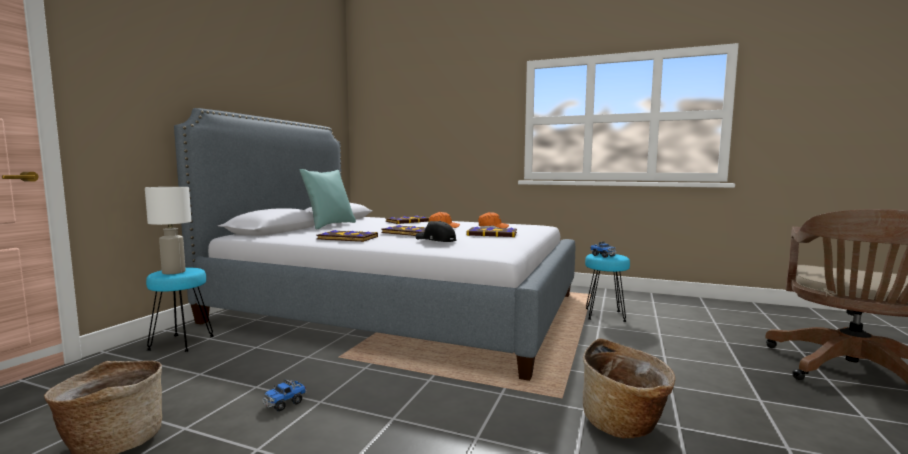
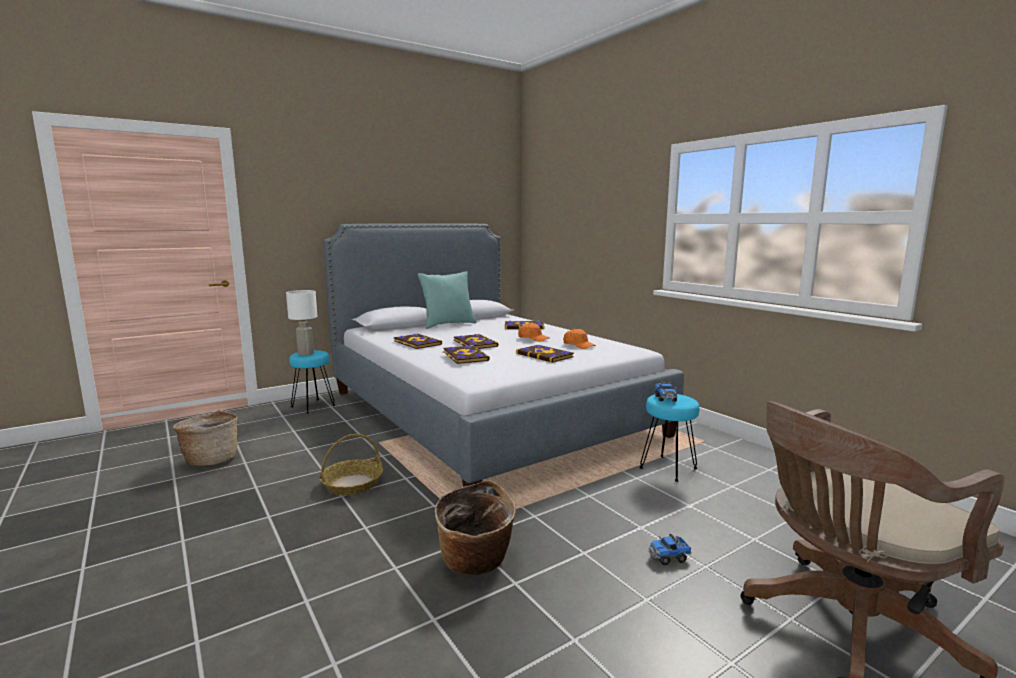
camera: 35 degrees right, 5 degrees up
toy truck [262,379,307,412] -> toy truck moved to [649,534,691,565]
black cap [416,221,456,242] -> book [442,345,490,364]
none -> basket [319,434,383,495]

